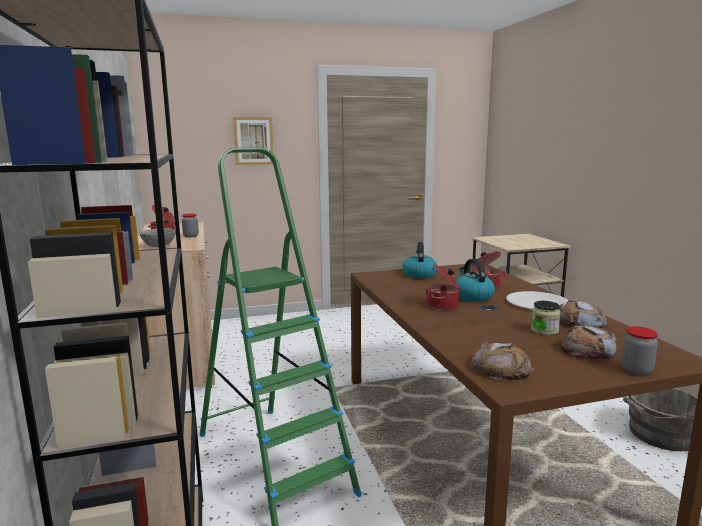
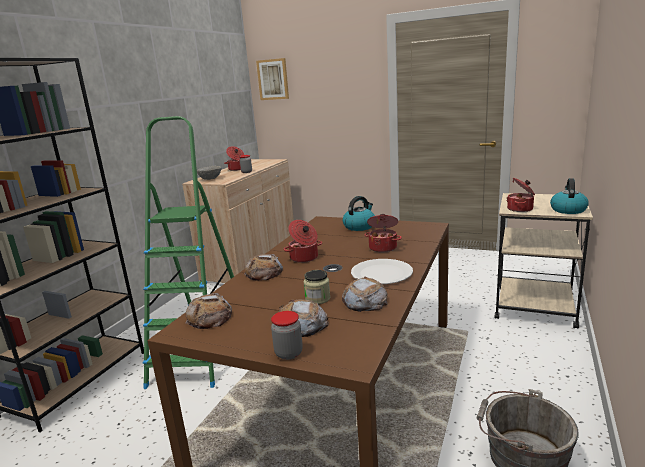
camera: 40 degrees right, 5 degrees up
picture [233,117,274,165] -> picture moved to [256,58,289,100]
kettle [455,259,495,302] -> kettle moved to [550,178,589,214]
none -> bread [244,254,283,281]
none -> cooking pot [507,178,535,212]

